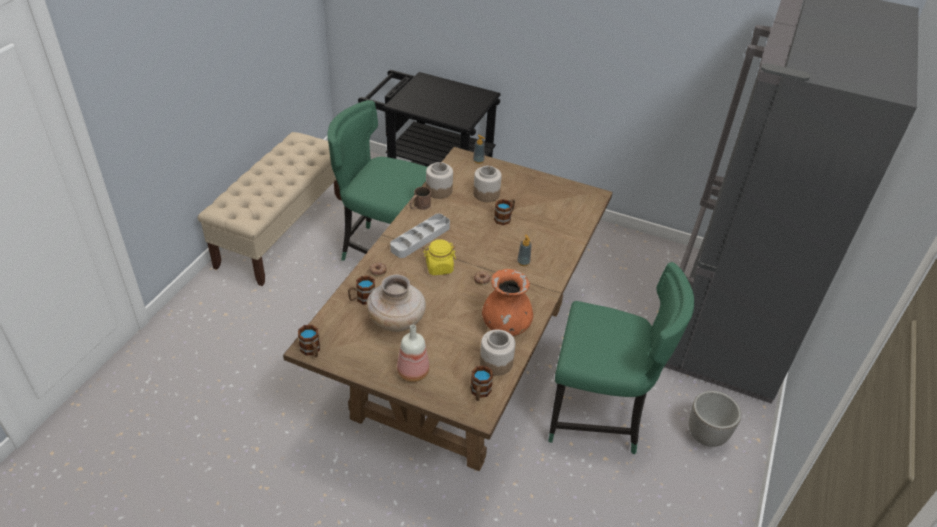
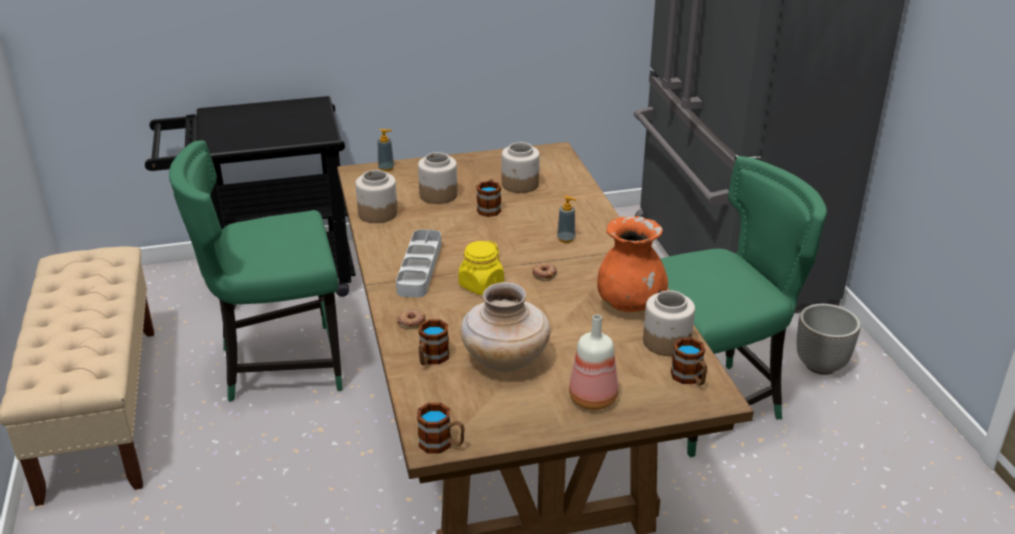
camera: 35 degrees left, 10 degrees down
brown mug [409,187,431,210] -> none
none -> jar [502,142,540,193]

